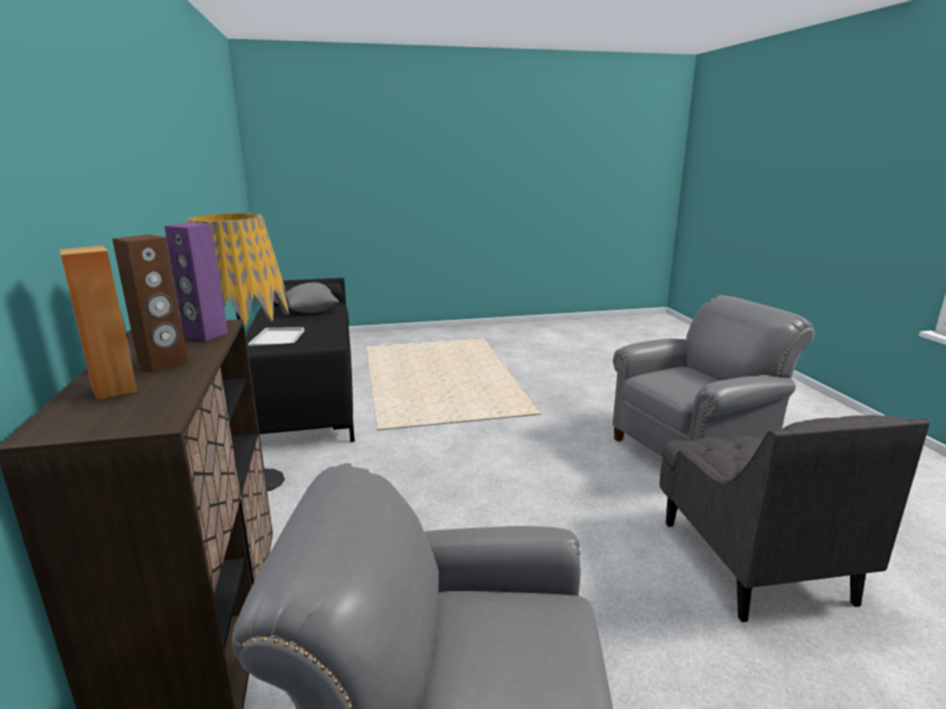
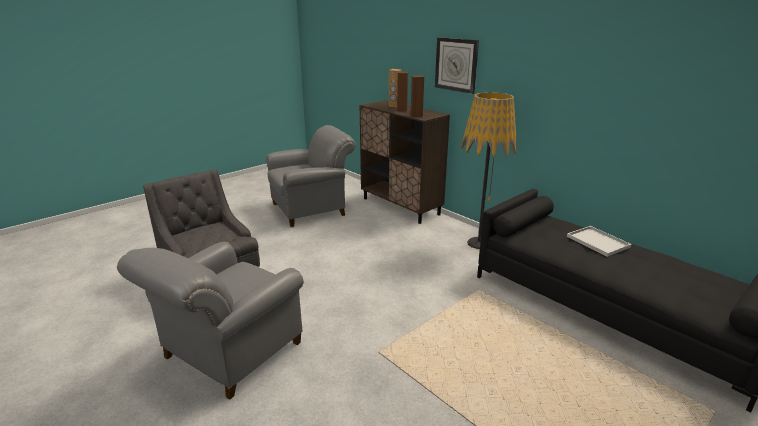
camera: 150 degrees right, 5 degrees up
purple speaker [165,223,228,341] -> brown speaker [411,75,424,117]
grey pillow [286,282,339,313] -> none
none -> wall clock [435,37,479,94]

